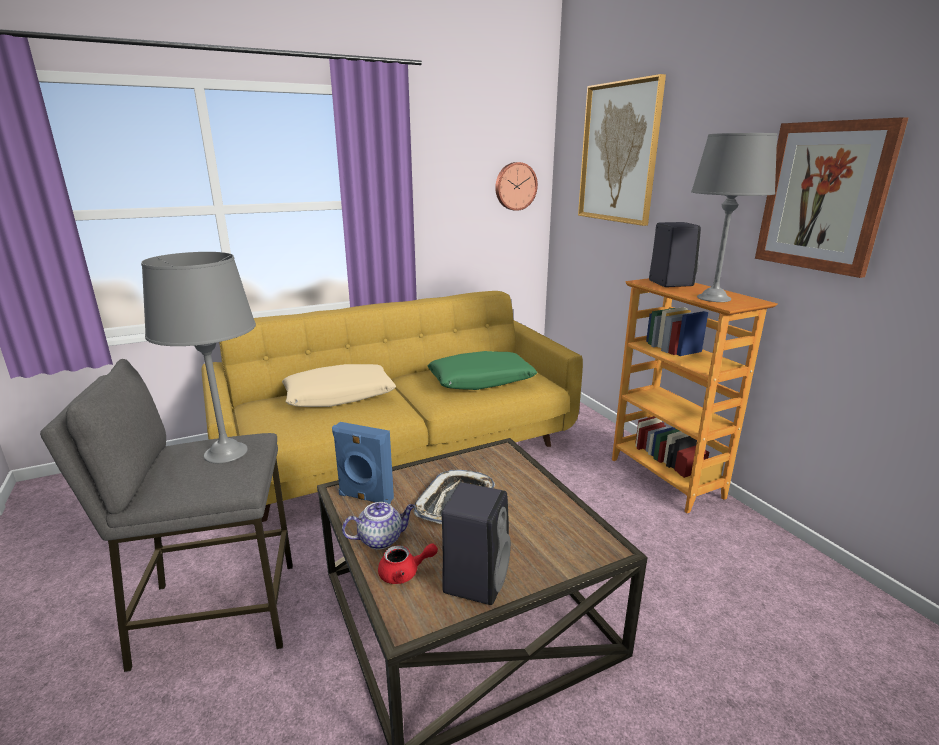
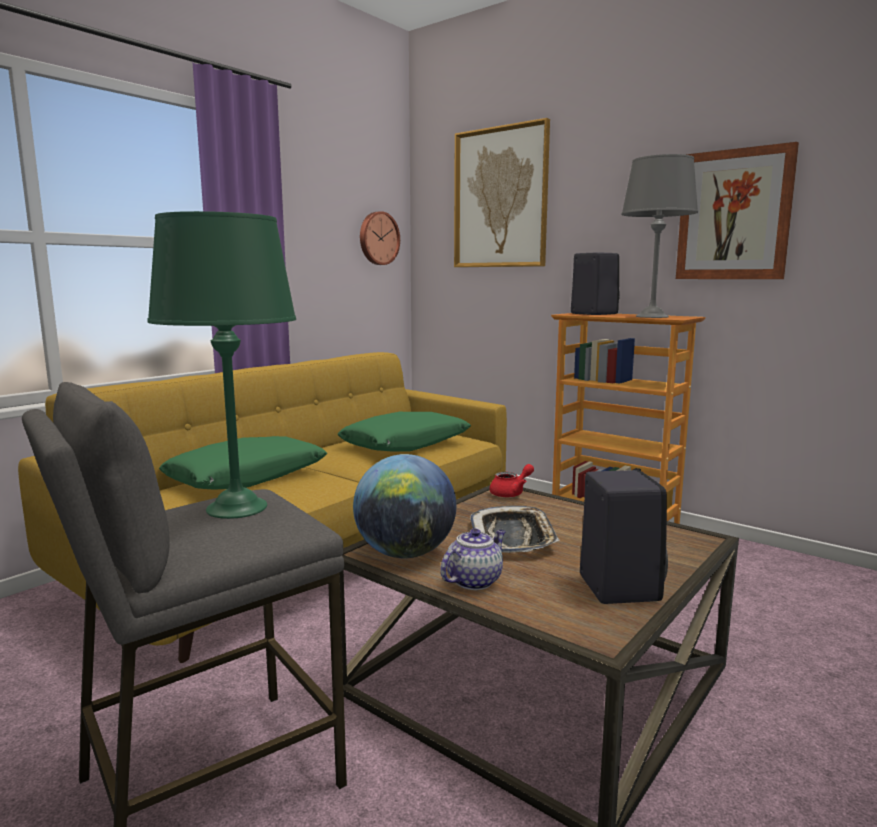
camera: 25 degrees left, 10 degrees down
grey table lamp [141,252,256,463] -> green table lamp [147,211,296,519]
beige pillow [282,364,396,407] -> green pillow [159,436,327,489]
blue speaker [332,422,394,504] -> globe [353,454,456,558]
red teapot [378,543,438,584] -> red teapot moved to [490,464,534,497]

